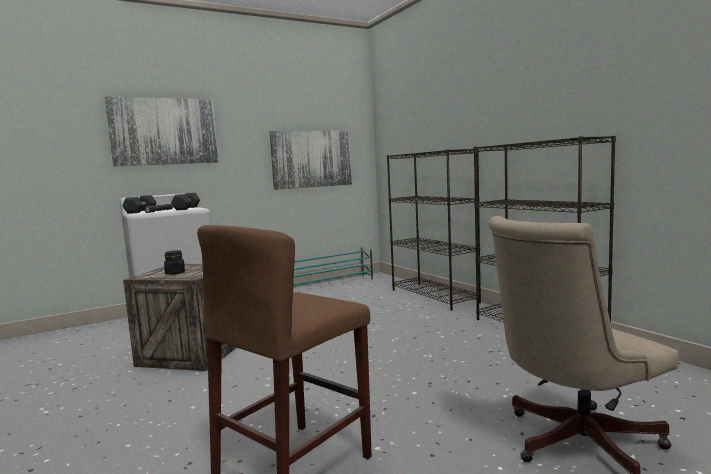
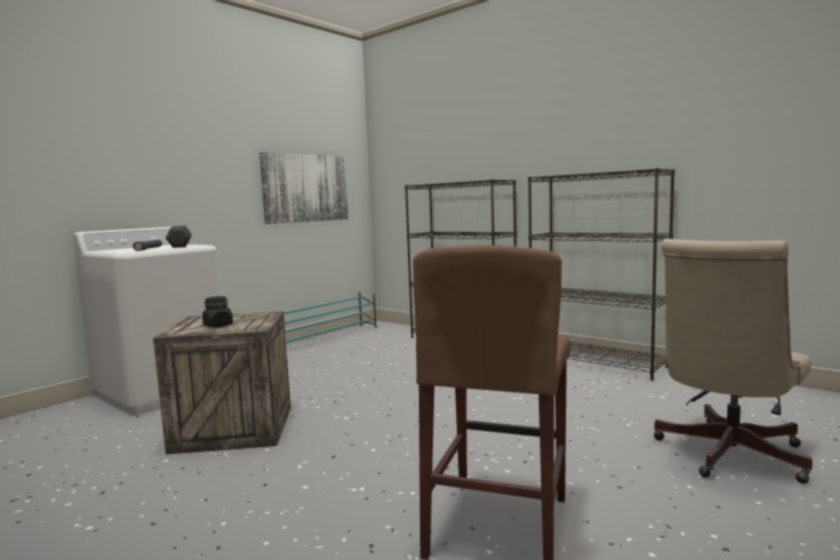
camera: 20 degrees left, 0 degrees up
picture [105,97,218,167] -> none
black dumbbell [122,195,157,214] -> none

